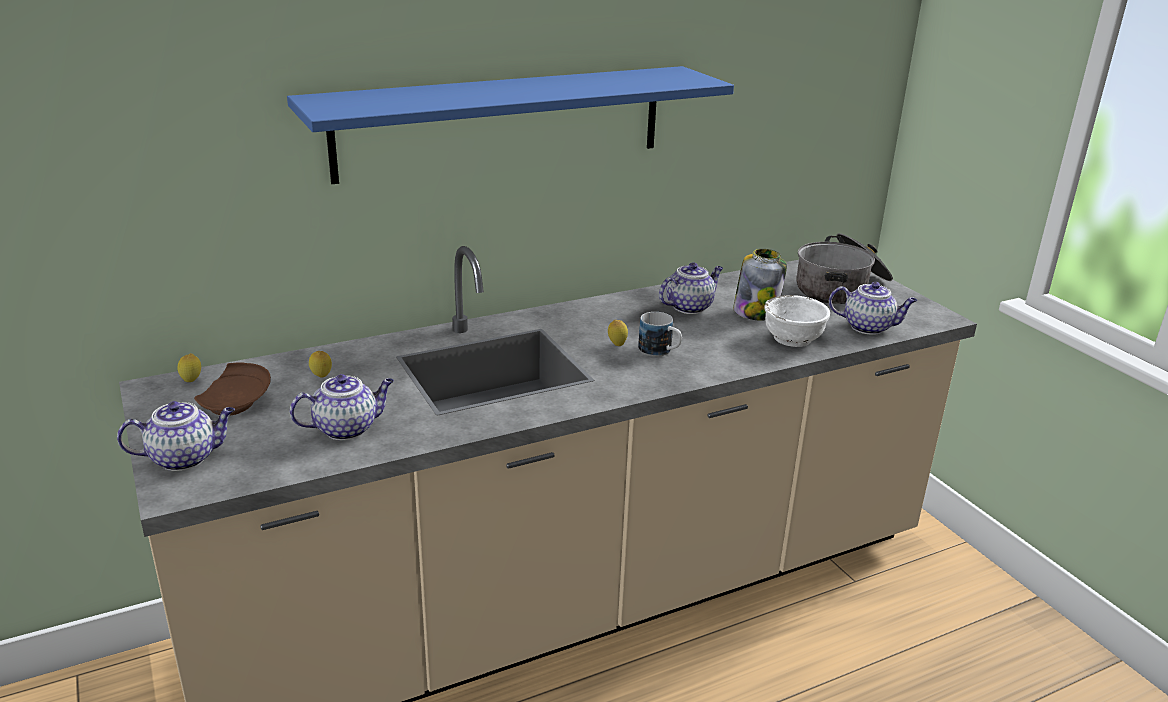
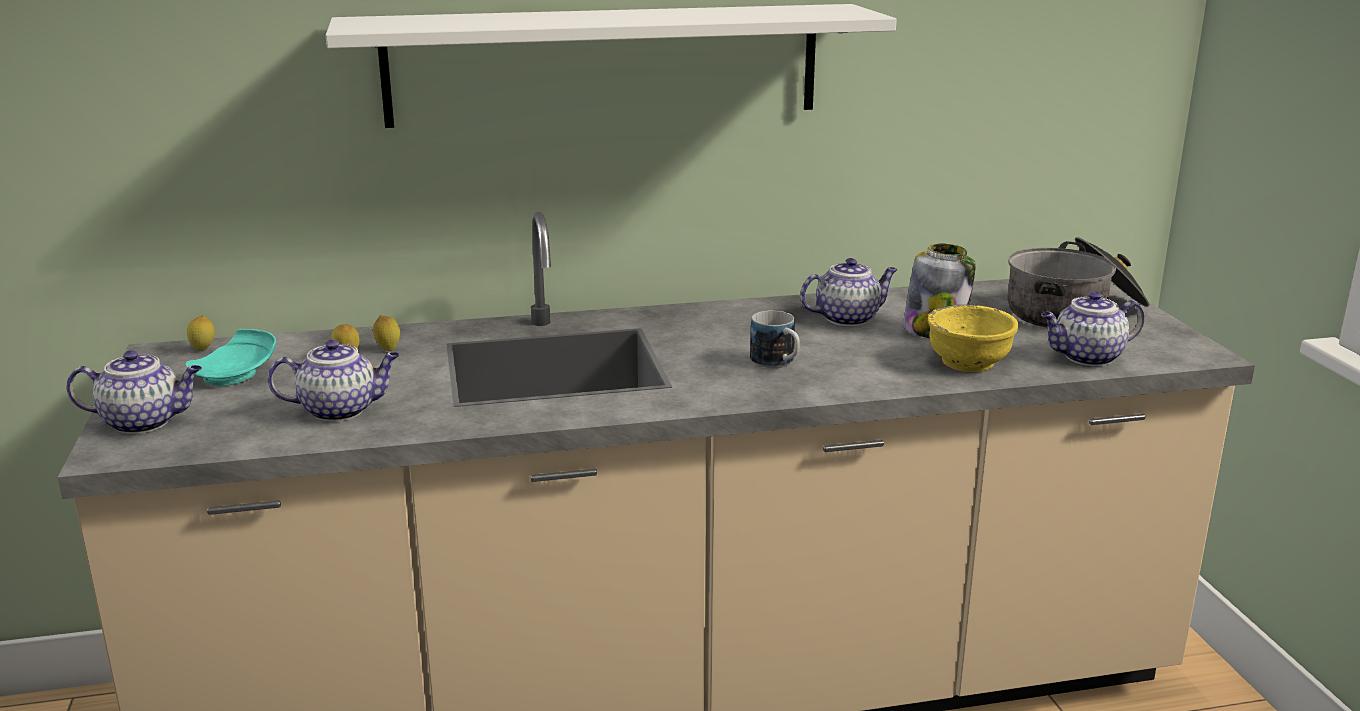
camera: 15 degrees right, 5 degrees down
brown plate [194,362,271,416] -> turquoise plate [186,329,276,386]
blue shelf [287,66,734,184] -> white shelf [326,4,897,128]
lemon [608,320,628,346] -> lemon moved to [373,315,400,351]
white bowl [764,295,830,347] -> yellow bowl [928,305,1018,372]
teapot [829,282,917,335] -> teapot turned 135 degrees clockwise [1041,292,1144,366]

